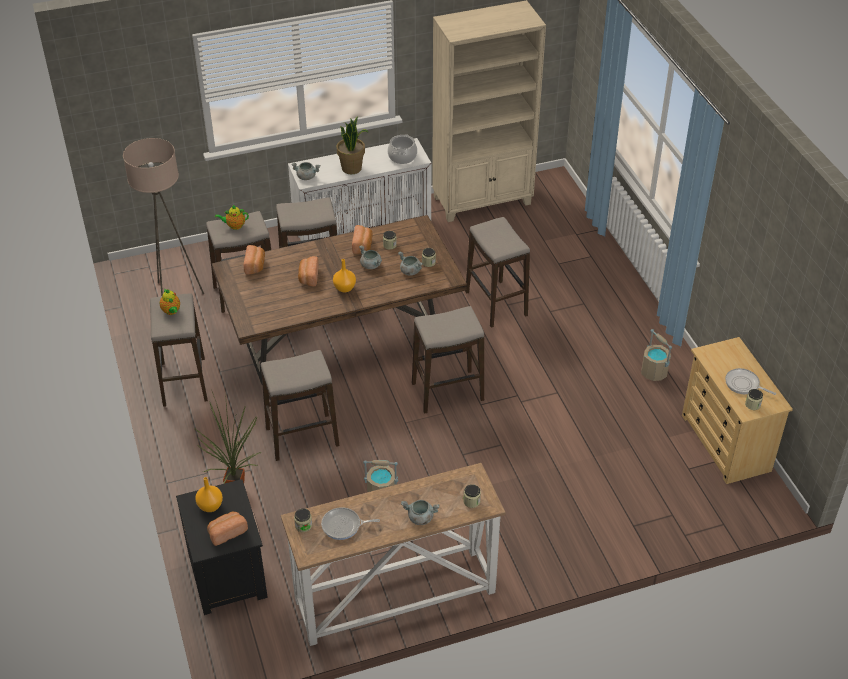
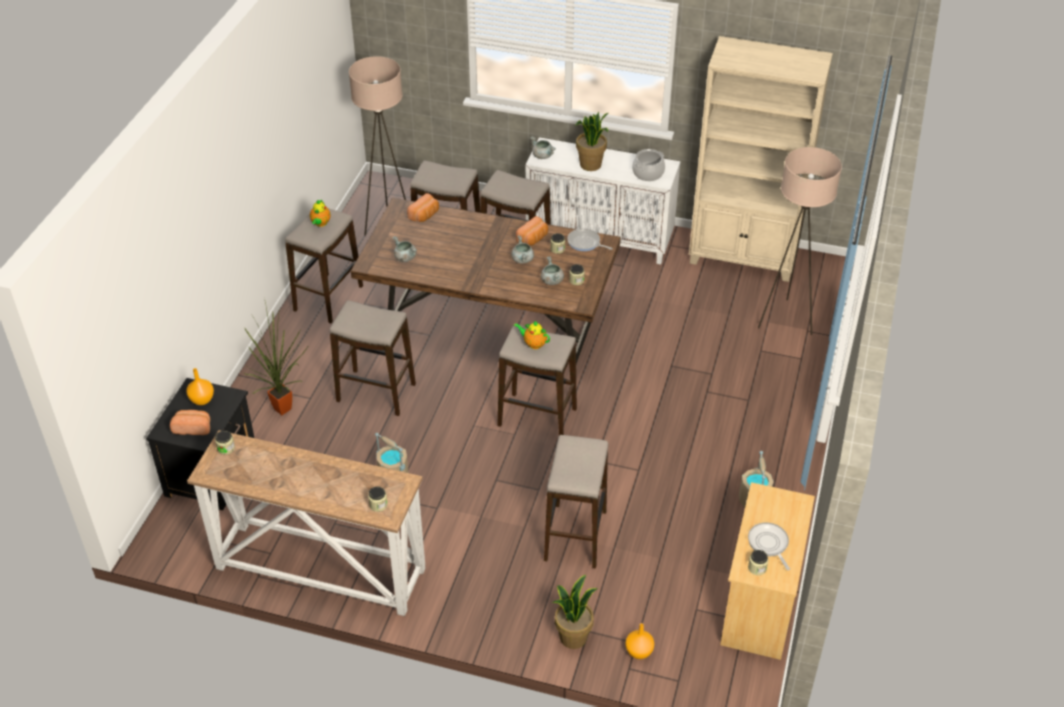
camera: 35 degrees right, 0 degrees up
teapot [215,205,249,230] -> teapot moved to [514,321,550,349]
bread [298,256,318,286] -> none
frying pan [321,507,380,540] -> frying pan moved to [567,228,613,251]
orange vase [333,259,356,293] -> orange vase moved to [625,623,654,659]
grey cooking pot [401,500,439,525] -> grey cooking pot moved to [392,236,417,262]
stool [465,217,530,328] -> stool moved to [544,435,608,569]
none -> potted plant [552,575,599,649]
none -> beige floor lamp [758,147,842,335]

